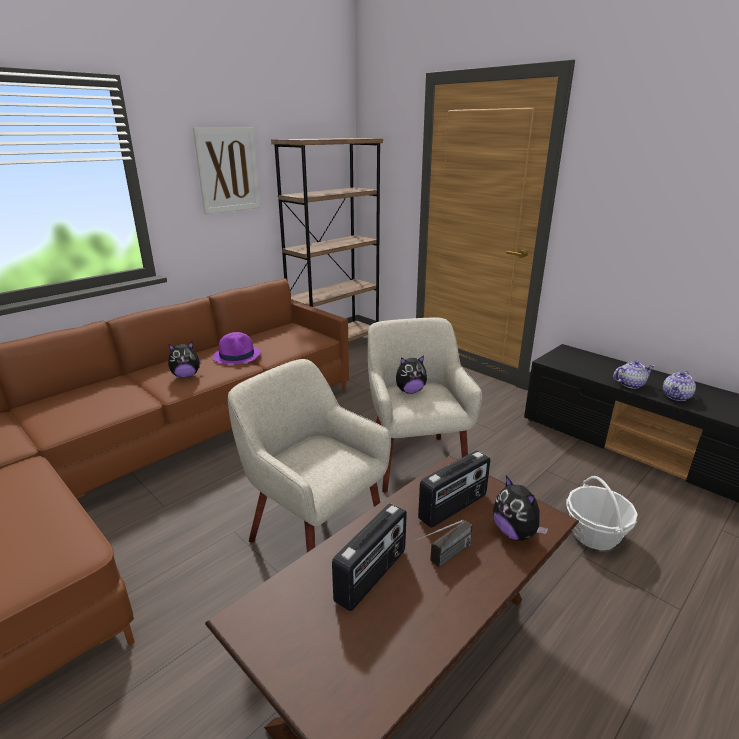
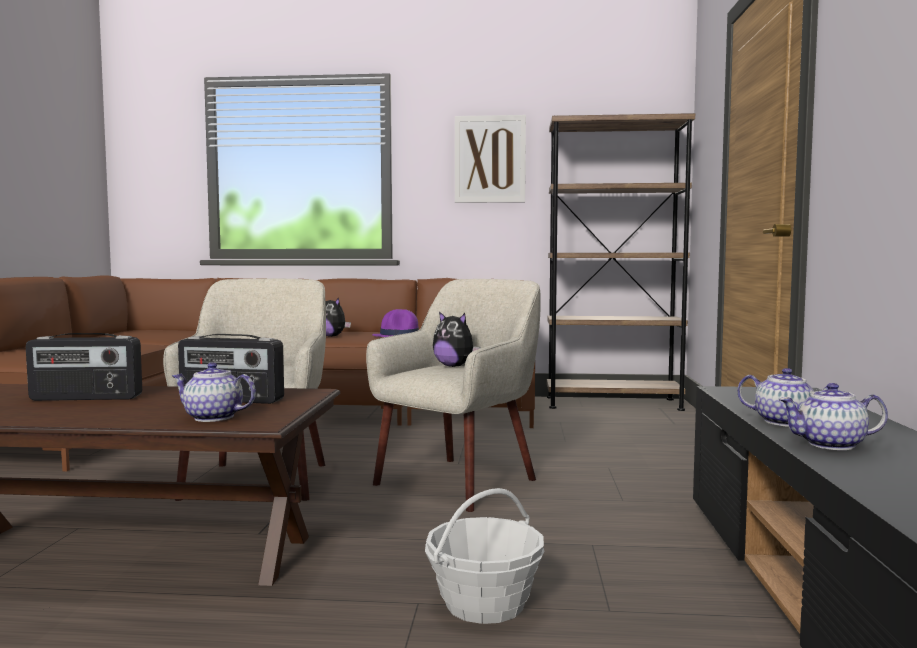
camera: 50 degrees right, 20 degrees down
radio [414,520,473,568] -> none
plush toy [493,476,549,541] -> teapot [172,362,256,422]

